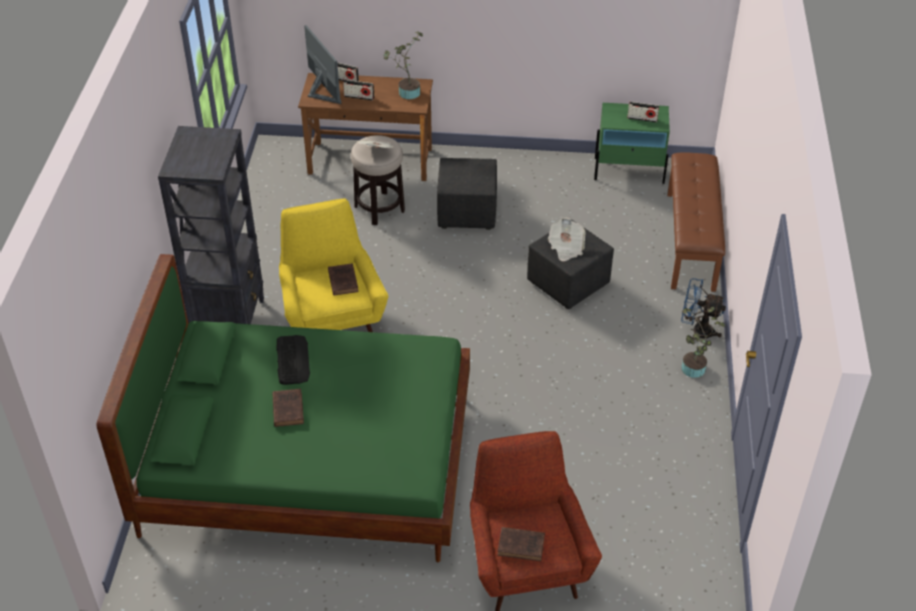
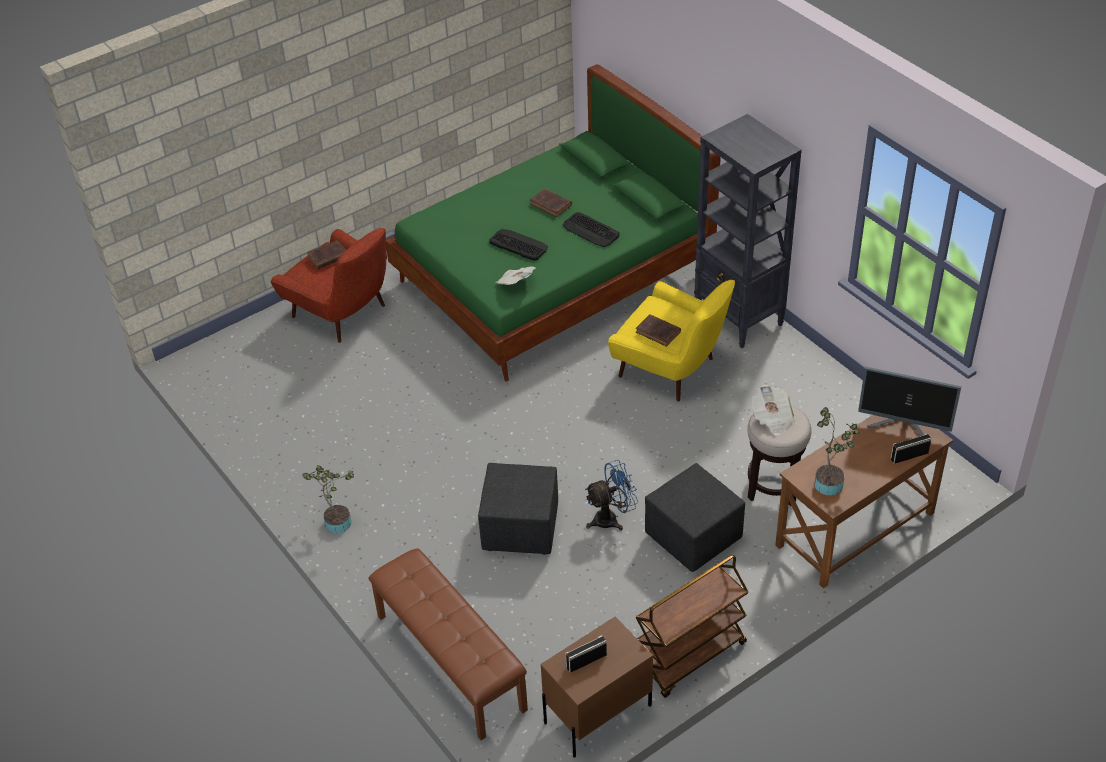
camera: 140 degrees right, 0 degrees up
radio [343,80,374,101] -> none
newspaper [548,218,586,262] -> newspaper moved to [496,266,536,285]
green nightstand [594,103,670,184] -> brown nightstand [541,617,653,758]
blue fan [681,278,726,339] -> blue fan moved to [585,460,638,531]
none -> keyboard [489,229,548,261]
none -> brown cart [636,555,748,698]

